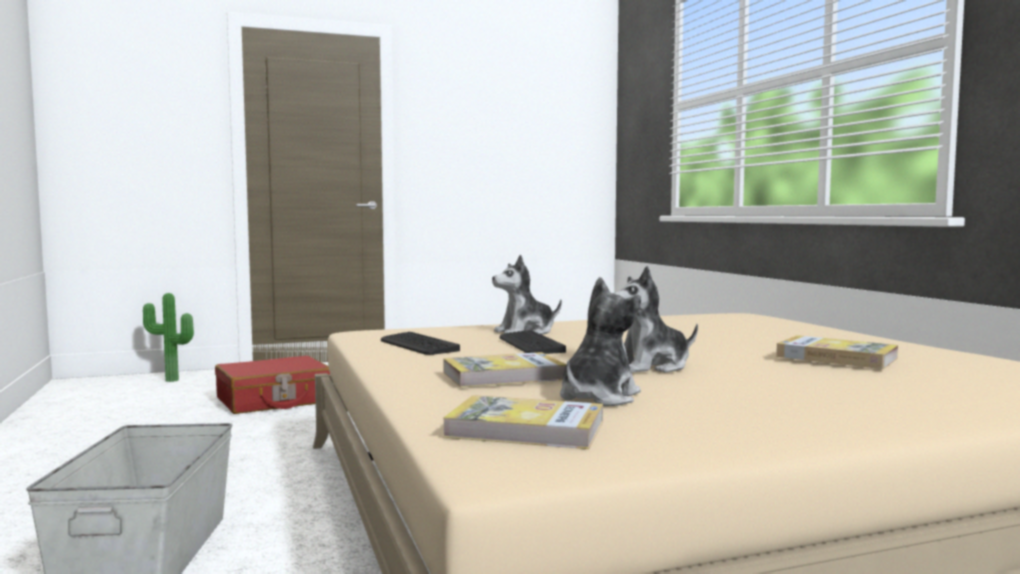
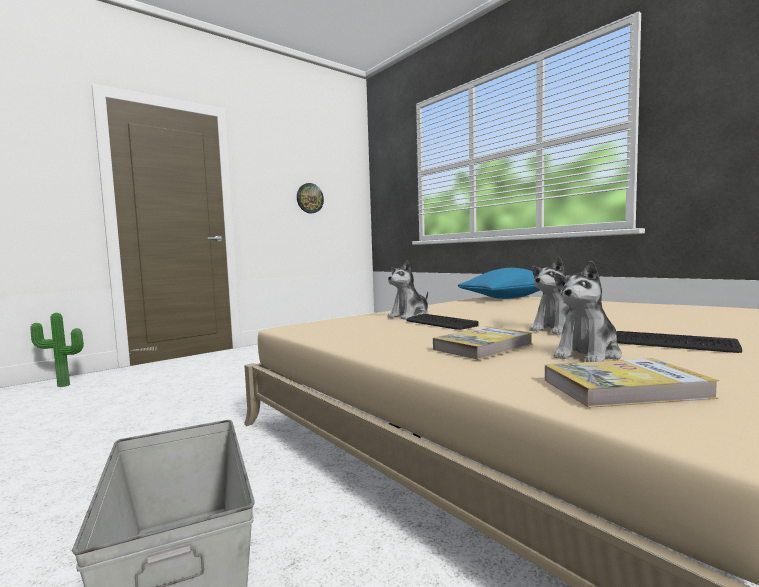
camera: 20 degrees left, 0 degrees up
red suitcase [215,356,330,414] -> none
keyboard [381,332,460,355] -> keyboard moved to [616,331,742,353]
plush toy [560,277,641,406] -> plush toy turned 150 degrees counterclockwise [554,261,622,362]
book [776,335,898,369] -> none
none -> wall clock [297,183,324,214]
none -> blue pillow [458,268,540,299]

